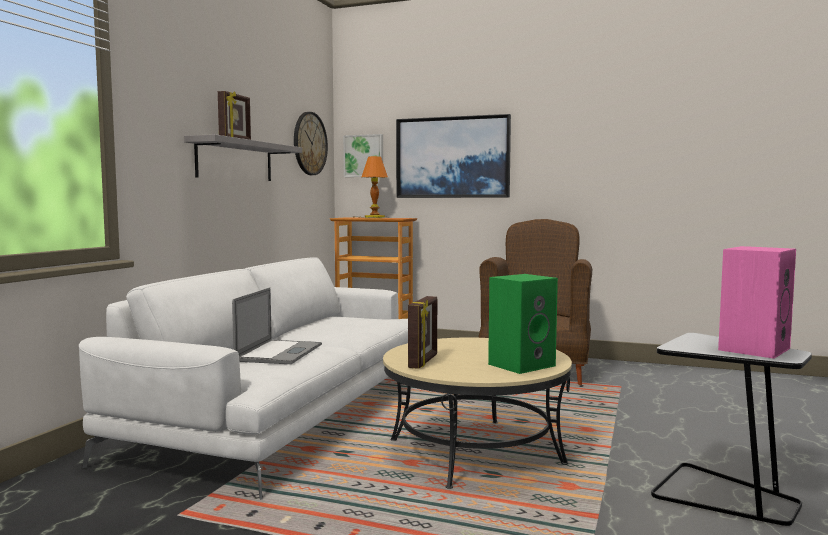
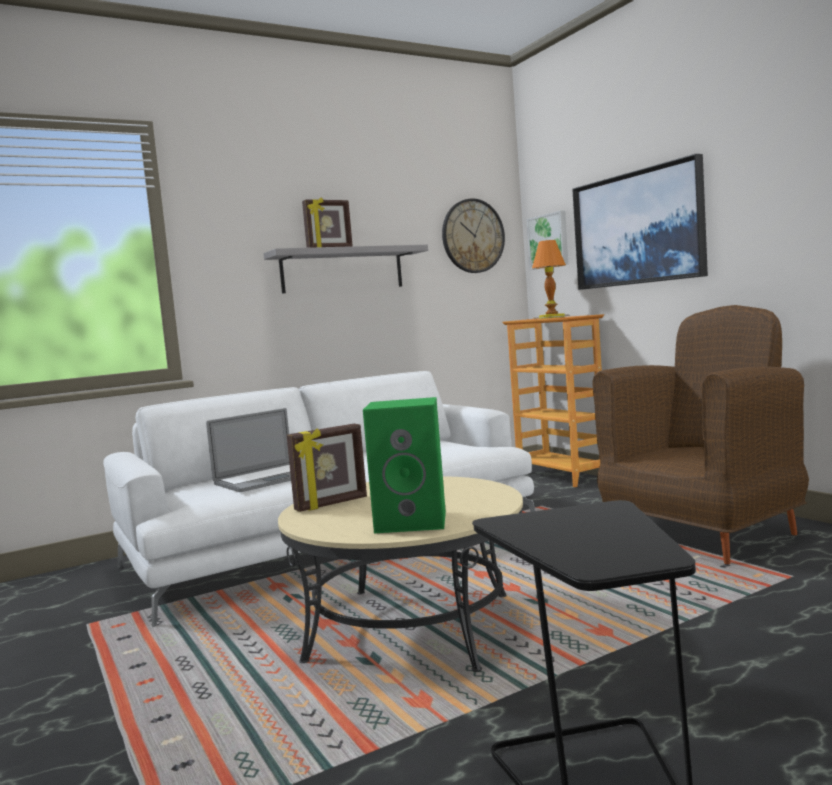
camera: 40 degrees right, 0 degrees up
pink speaker [718,246,796,359] -> none

